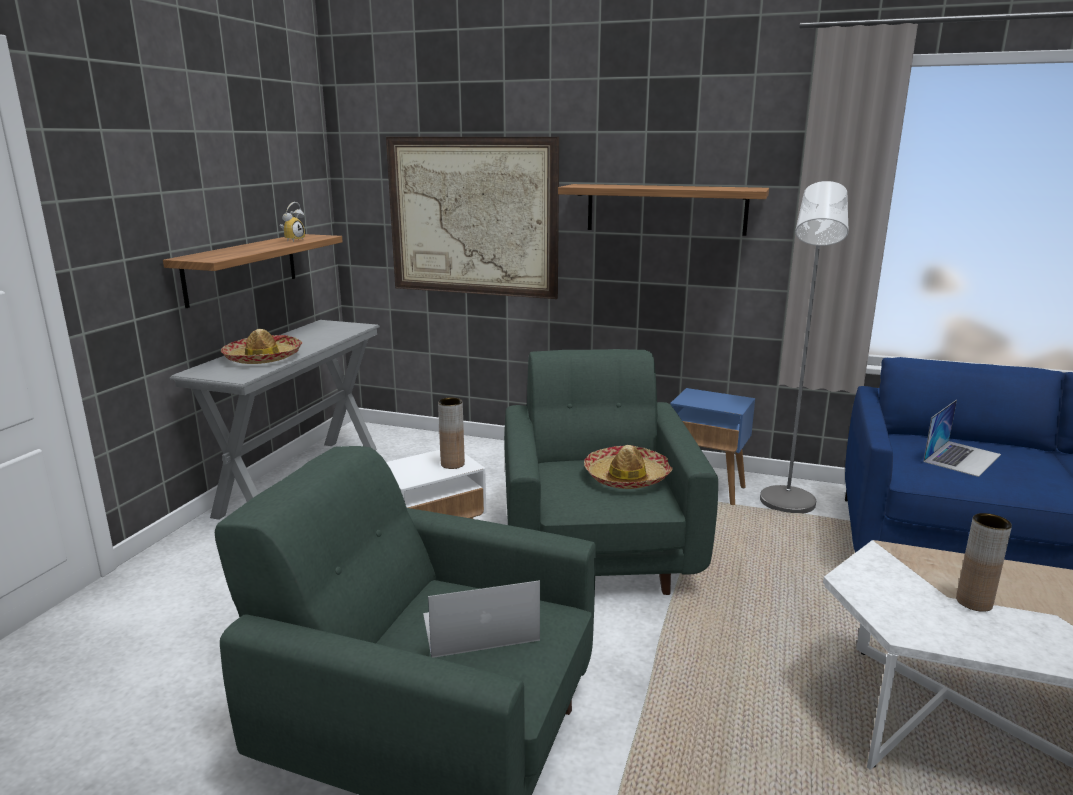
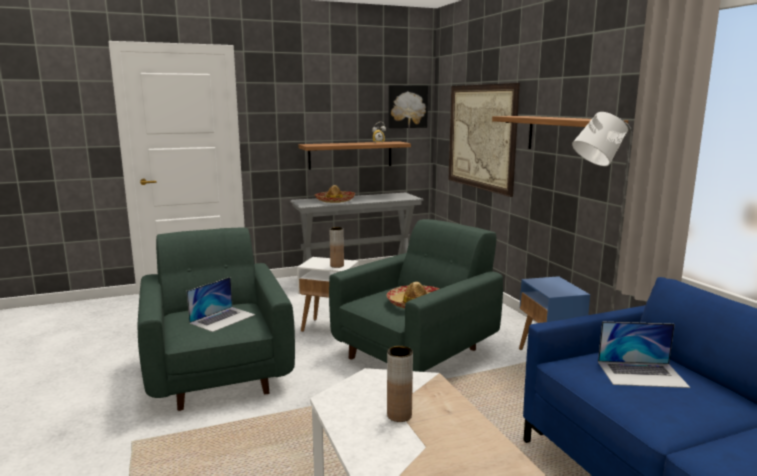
camera: 50 degrees right, 5 degrees down
laptop [423,580,540,658] -> laptop turned 90 degrees clockwise [187,277,255,332]
none -> picture [388,85,428,128]

